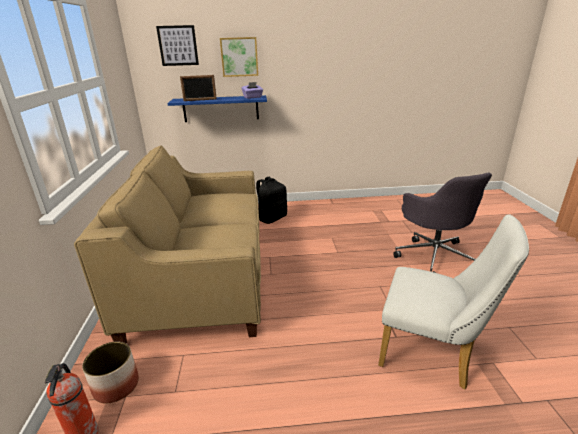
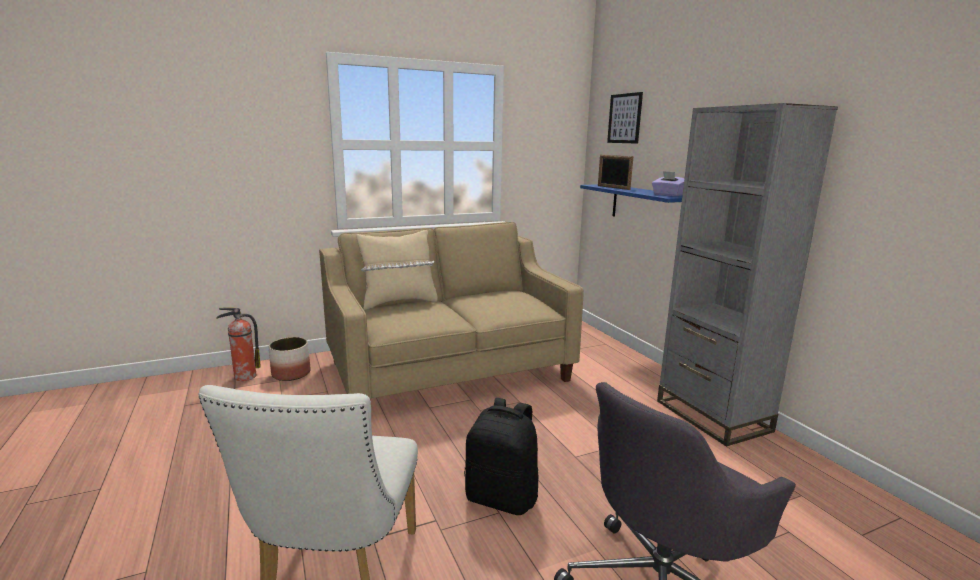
camera: 70 degrees right, 10 degrees down
picture [220,37,258,77] -> none
black backpack [256,177,287,224] -> black backpack moved to [464,398,538,515]
none -> beige pillow [356,230,438,310]
none -> grey bookcase [657,103,838,447]

